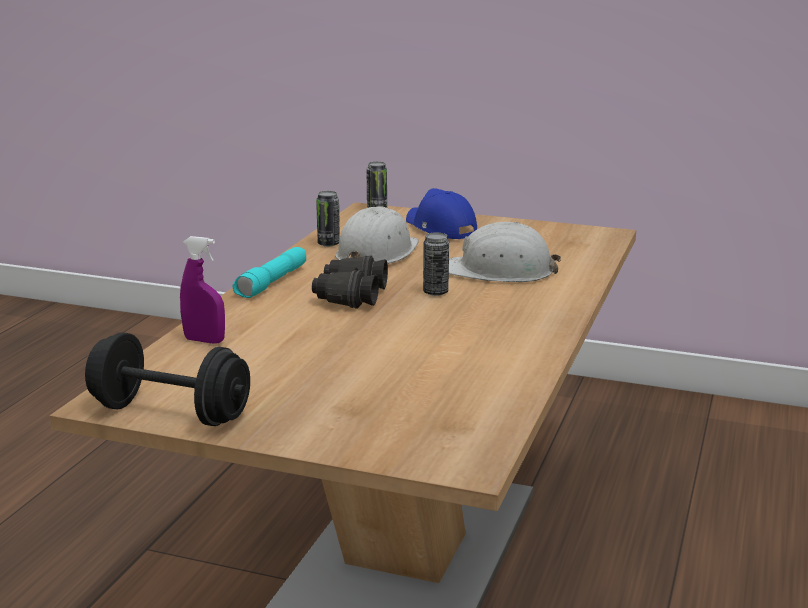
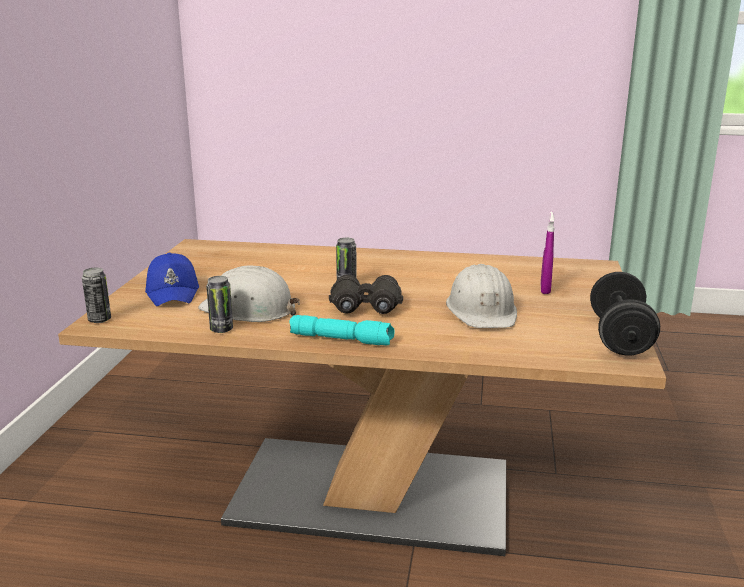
camera: 100 degrees left, 0 degrees up
purple spray bottle [180,236,225,344] -> purple spray bottle moved to [541,211,555,294]
blue cap [406,188,477,239] -> blue cap turned 60 degrees counterclockwise [145,253,199,307]
white hard hat [449,222,561,282] -> white hard hat moved to [446,264,517,328]

